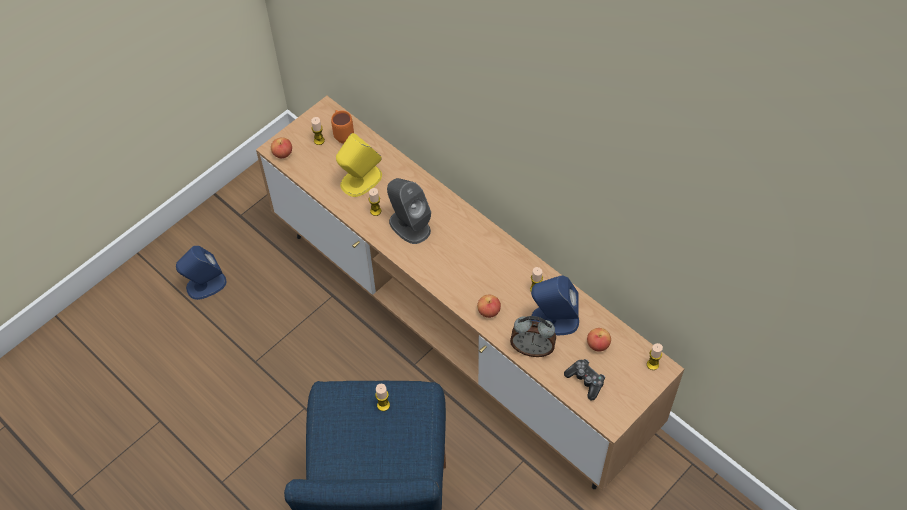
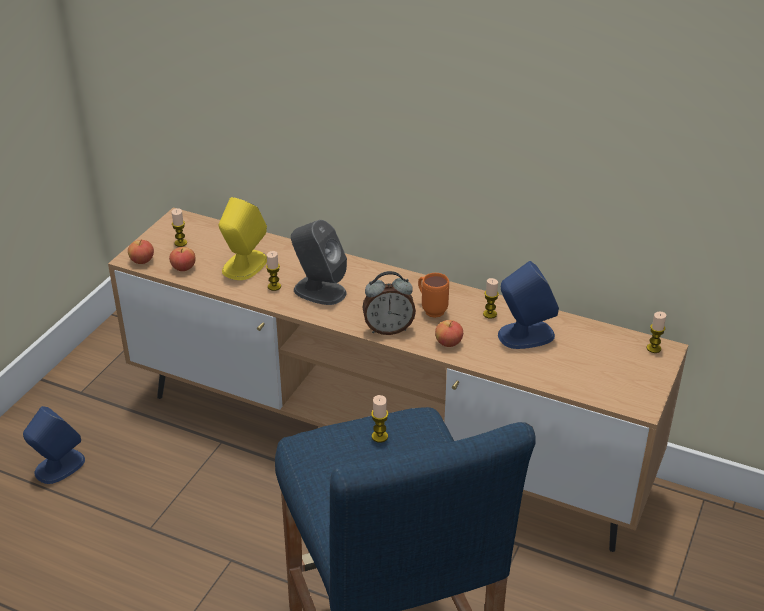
camera: 20 degrees left, 20 degrees down
orange mug [331,110,354,143] -> orange mug moved to [418,273,449,318]
alarm clock [510,316,556,357] -> alarm clock moved to [362,271,416,335]
game controller [564,359,605,400] -> none
apple [587,328,611,352] -> apple moved to [169,247,196,271]

